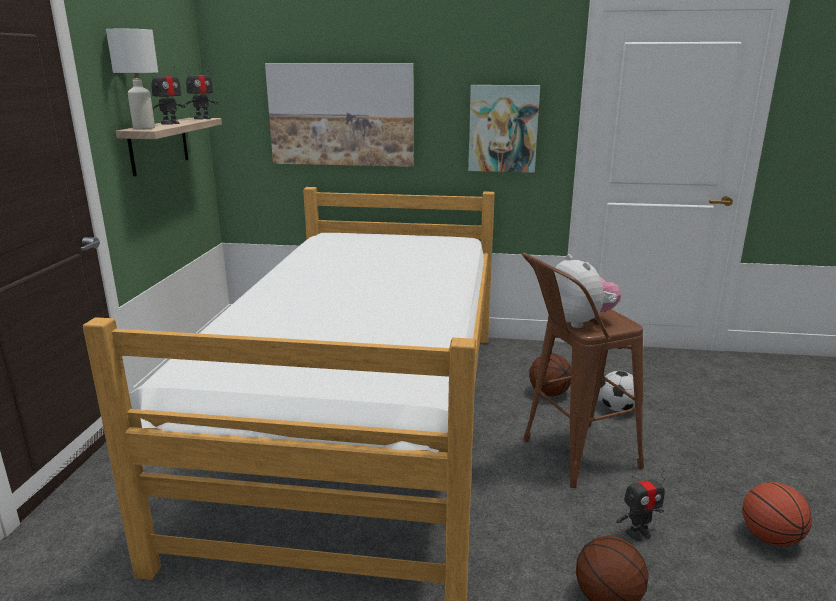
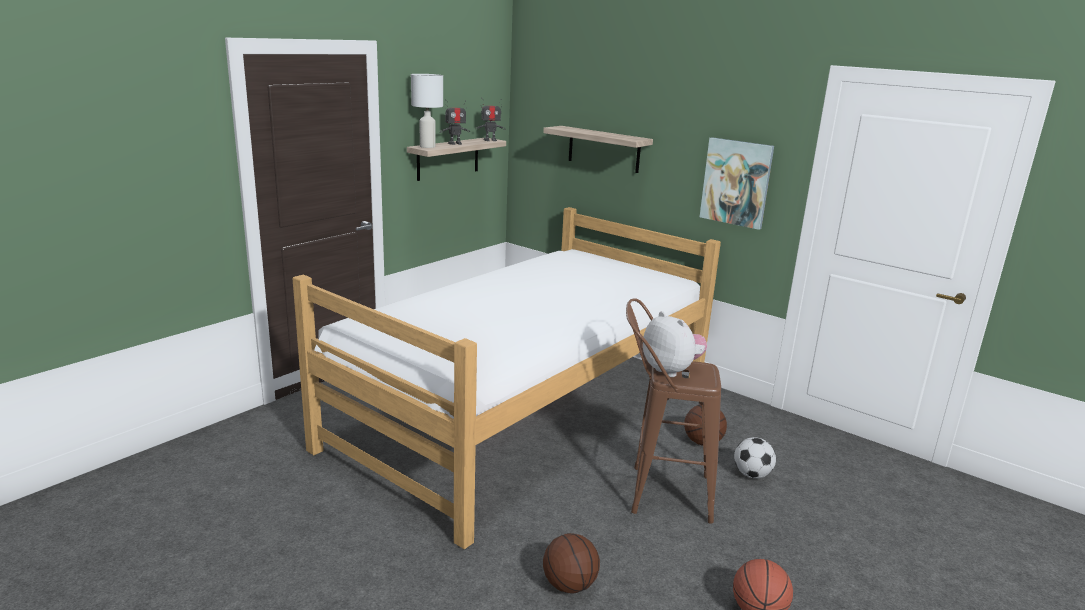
camera: 30 degrees right, 0 degrees up
picture [265,63,414,167] -> shelf [543,126,653,173]
plush toy [554,254,621,328] -> plush toy turned 45 degrees counterclockwise [643,311,707,377]
toy robot [616,470,665,541] -> none

